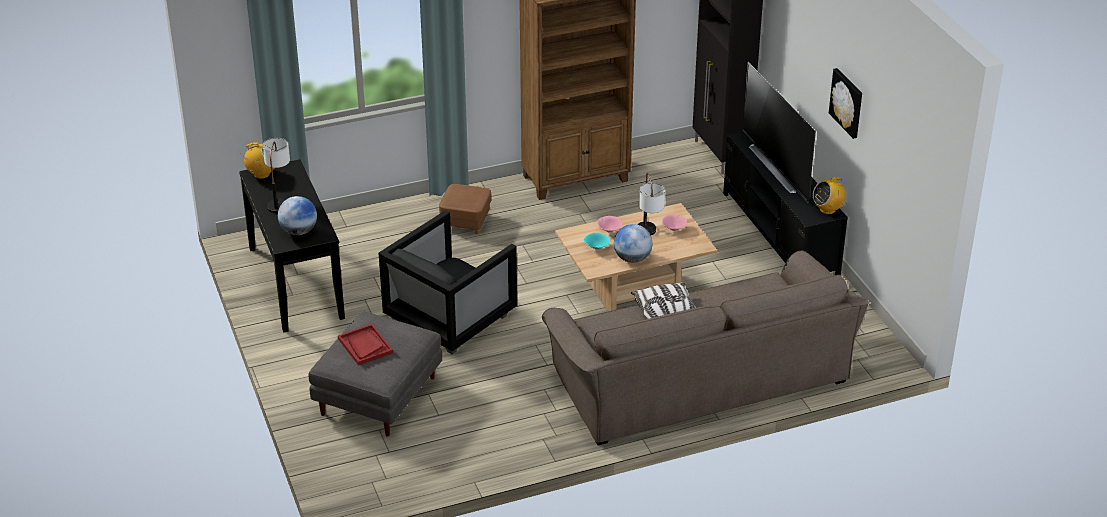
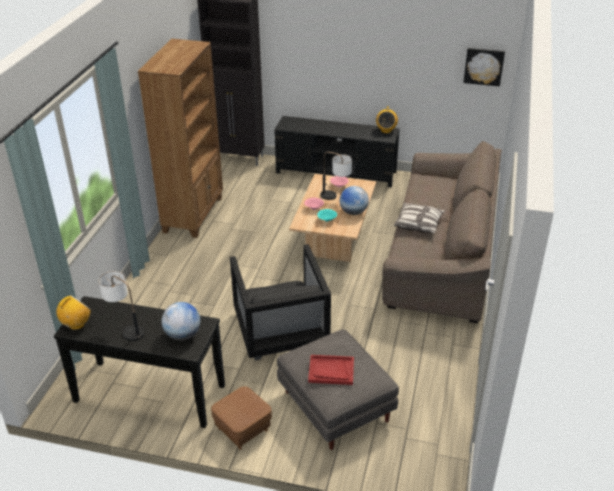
camera: 55 degrees left, 0 degrees up
brown ottoman [439,184,491,234] -> brown ottoman moved to [211,386,272,450]
television [742,62,816,203] -> none
picture [829,68,862,139] -> picture moved to [463,48,505,86]

